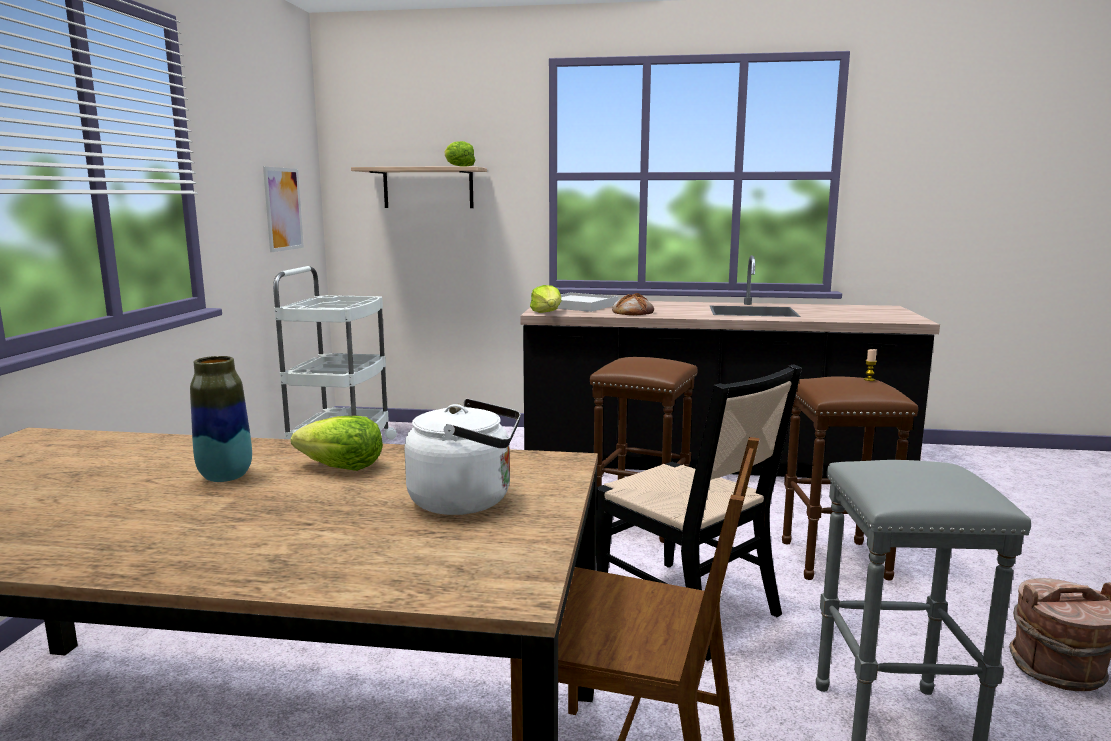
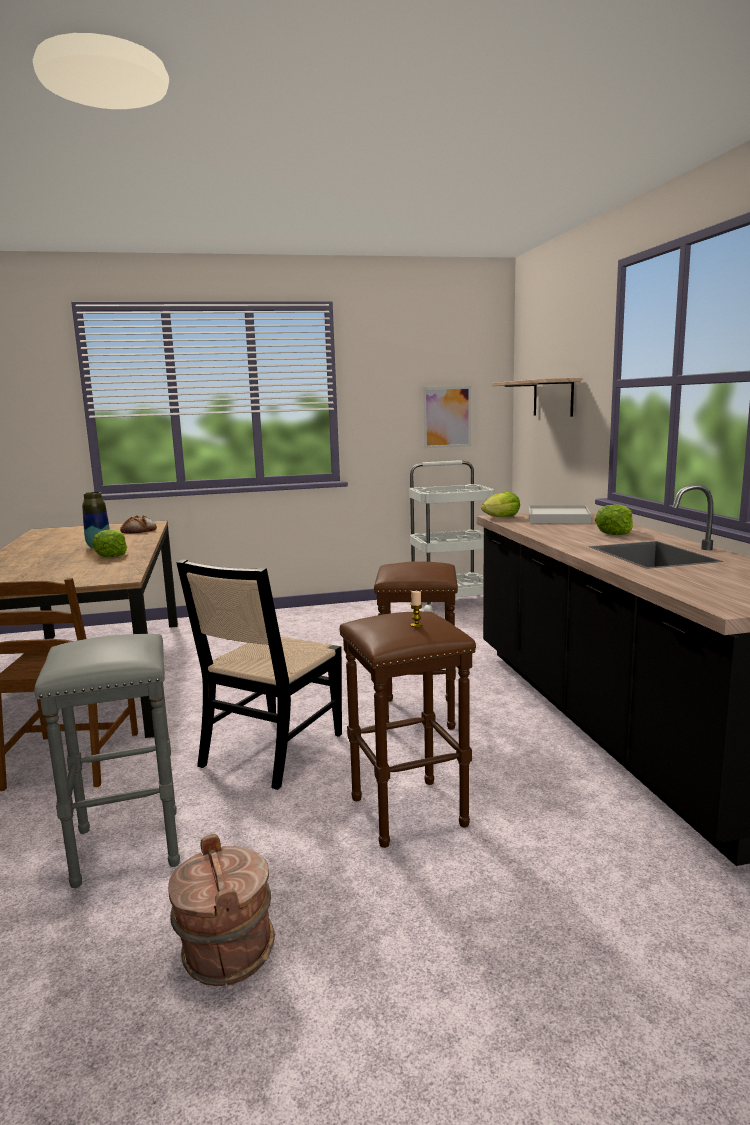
camera: 70 degrees right, 0 degrees up
white kettle [405,399,521,515] -> none
lettuce [445,141,475,166] -> lettuce moved to [595,505,633,535]
bread [612,293,654,315] -> bread moved to [120,515,157,534]

